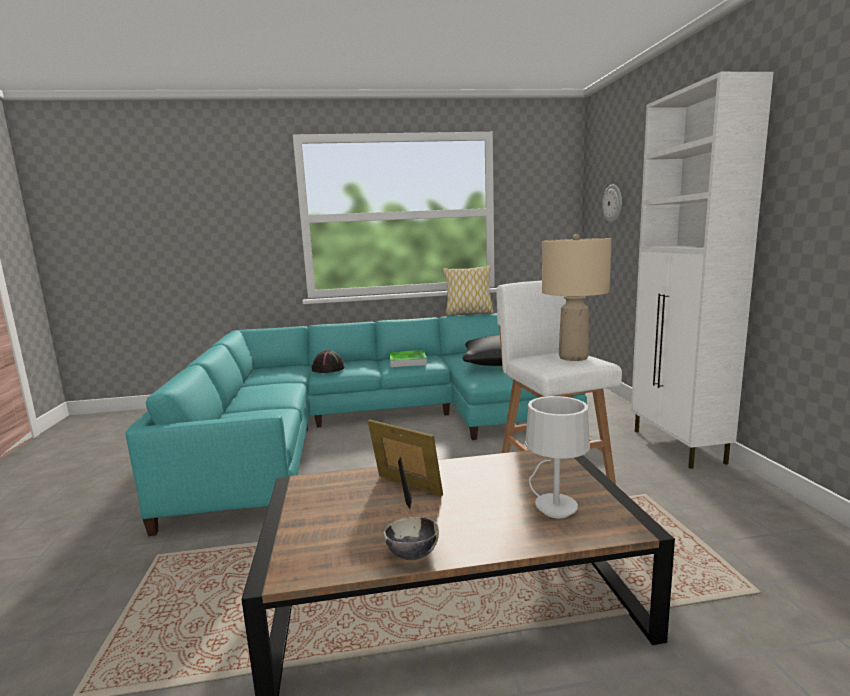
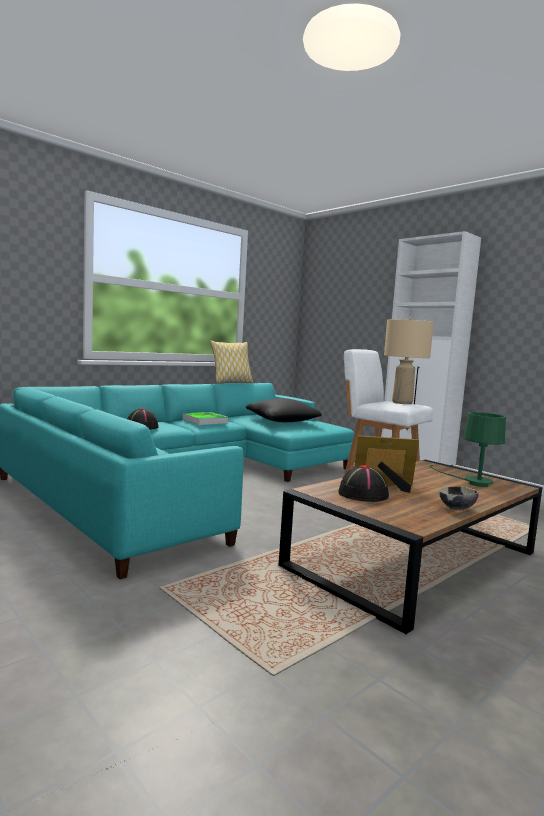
camera: 35 degrees left, 5 degrees down
white table lamp [525,396,590,518] -> green table lamp [430,412,506,487]
wall clock [602,184,622,223] -> none
none -> black hat [338,465,389,502]

